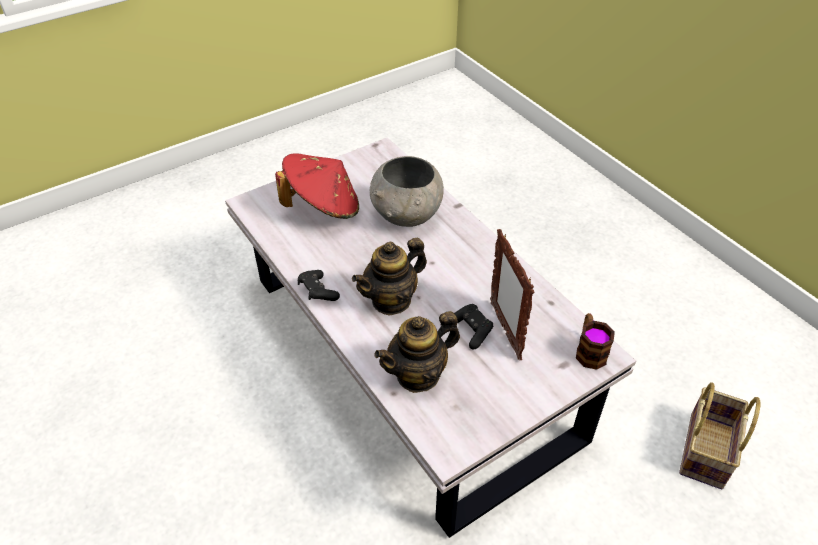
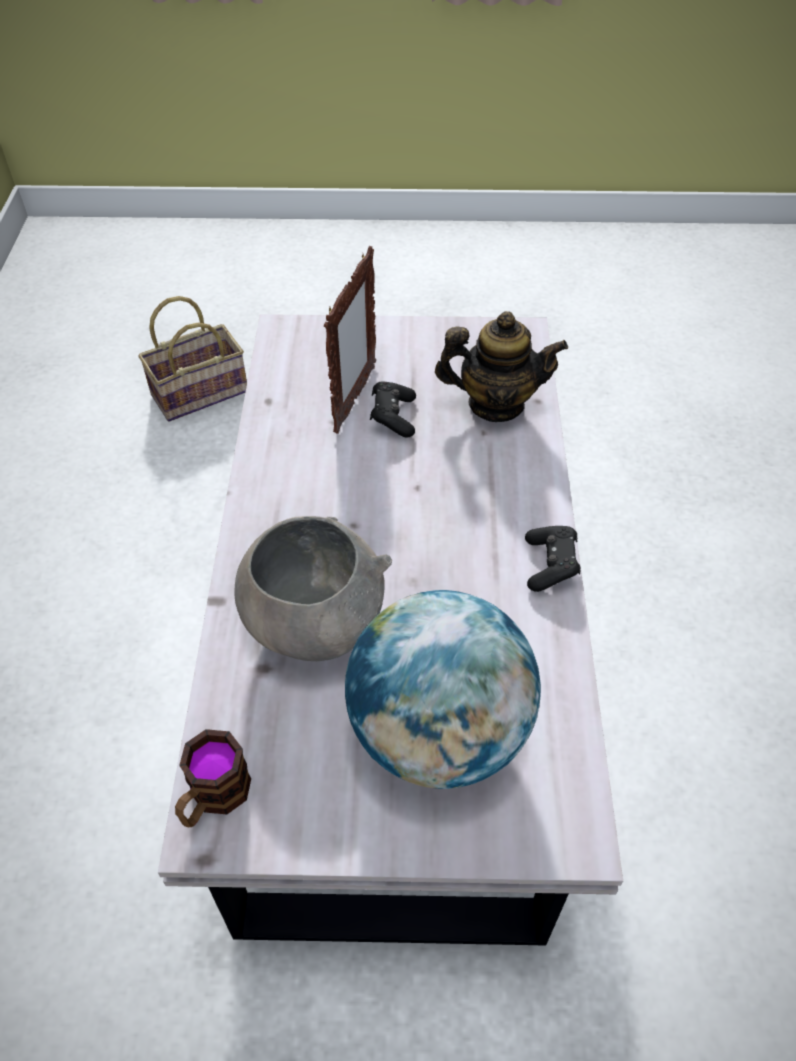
camera: 145 degrees left, 5 degrees up
red hat [275,153,359,219] -> globe [345,590,541,789]
teapot [352,238,427,316] -> none
mug [576,313,615,370] -> mug moved to [175,729,251,827]

